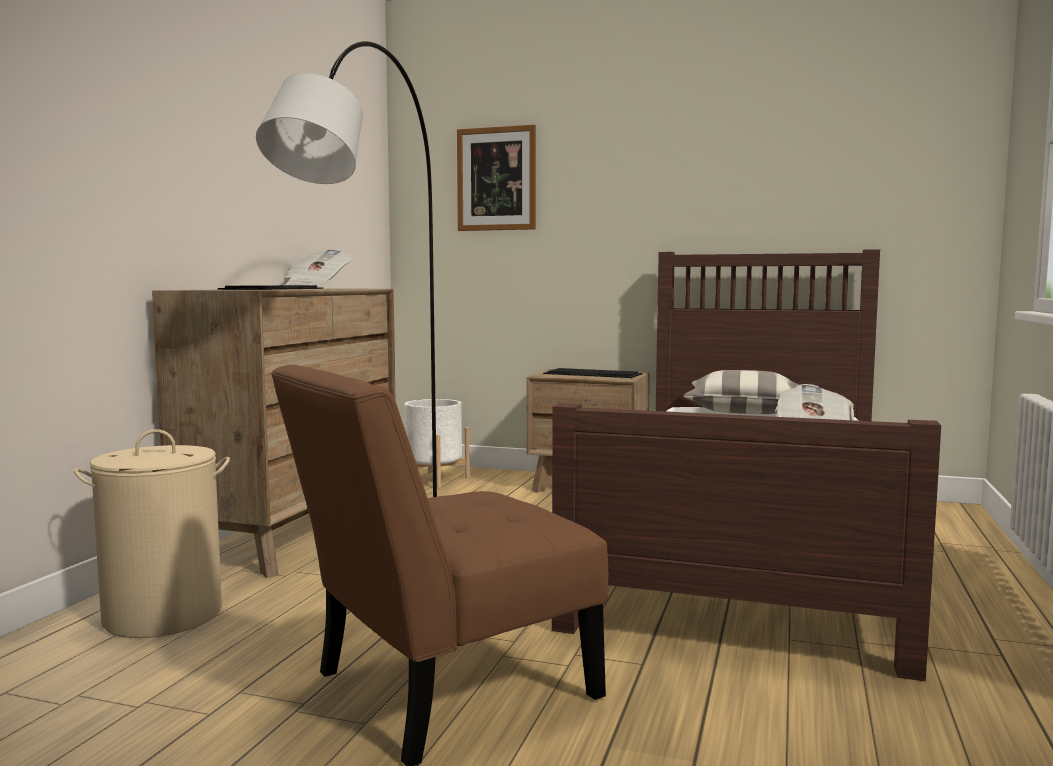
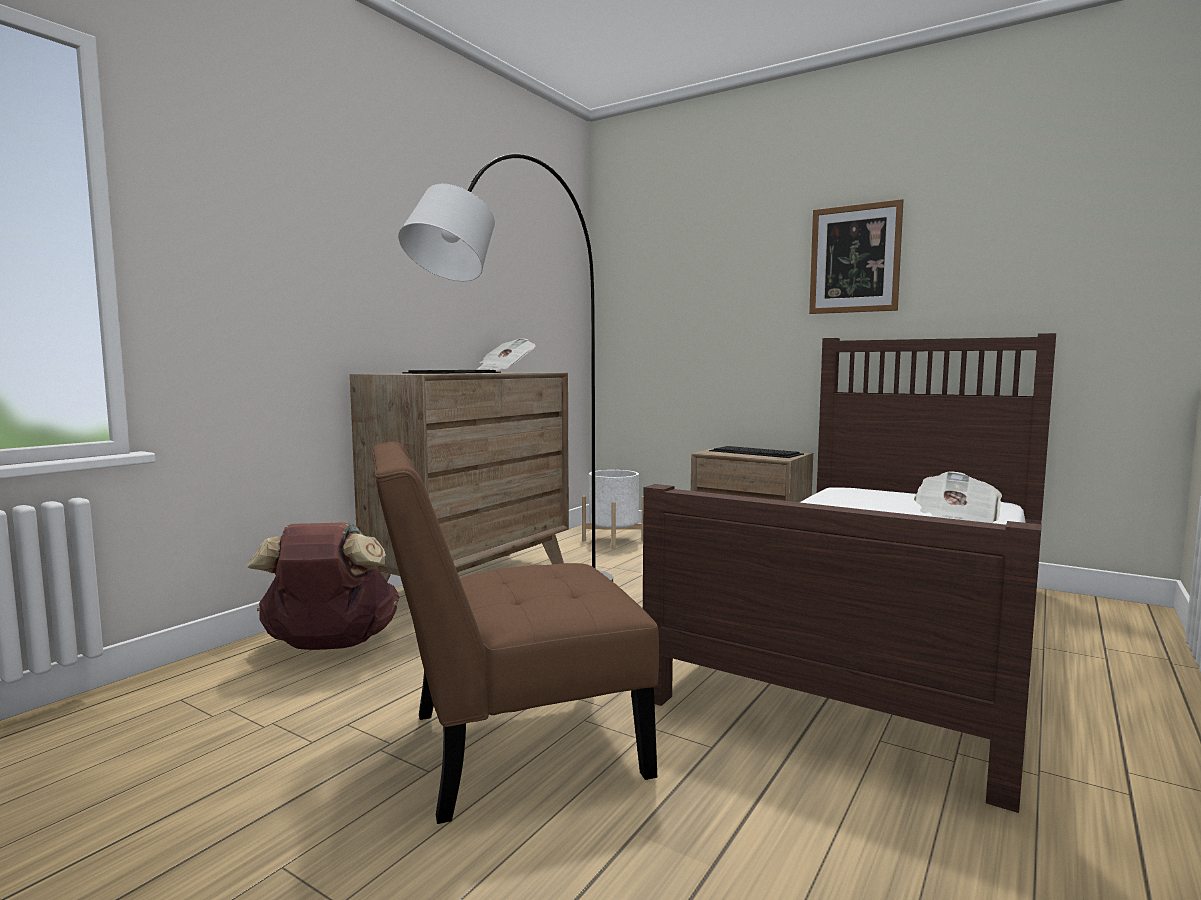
camera: 15 degrees right, 0 degrees up
beige laundry basket [74,429,230,638] -> brown backpack [248,522,399,650]
picture [457,125,536,231] -> picture moved to [809,199,903,314]
pillow [683,370,799,414] -> none

